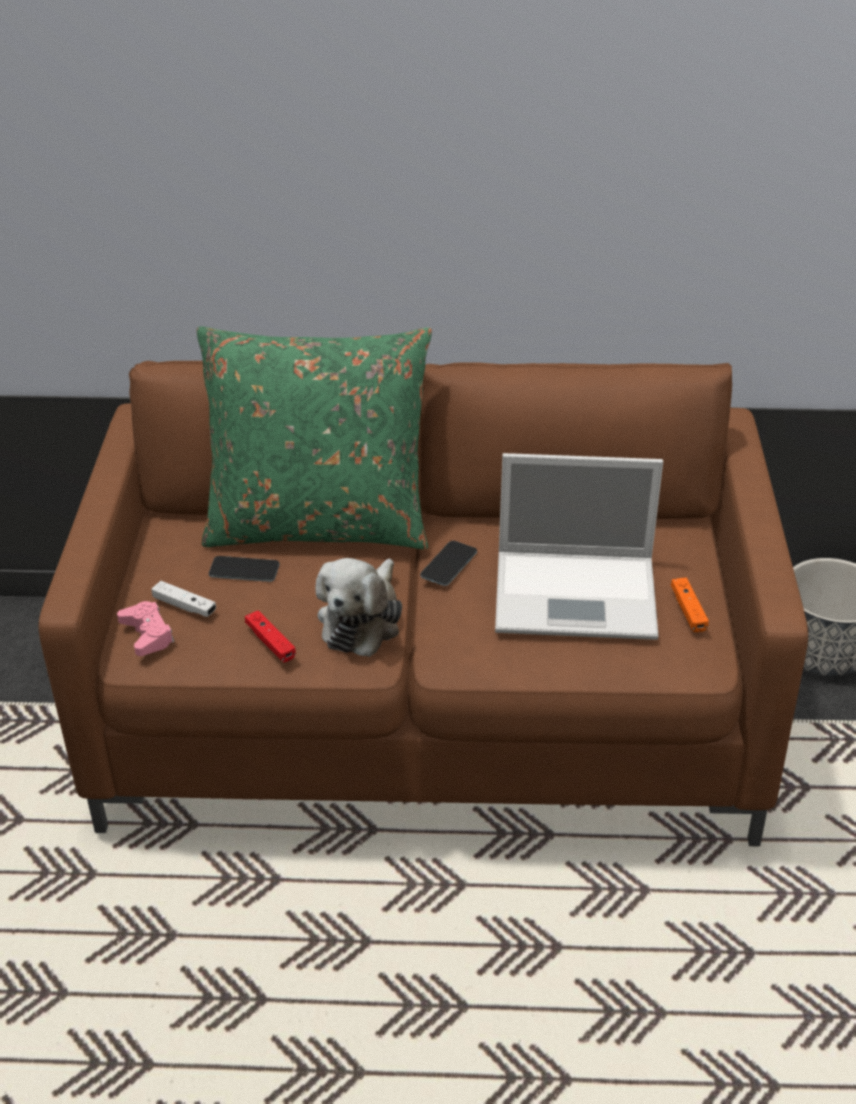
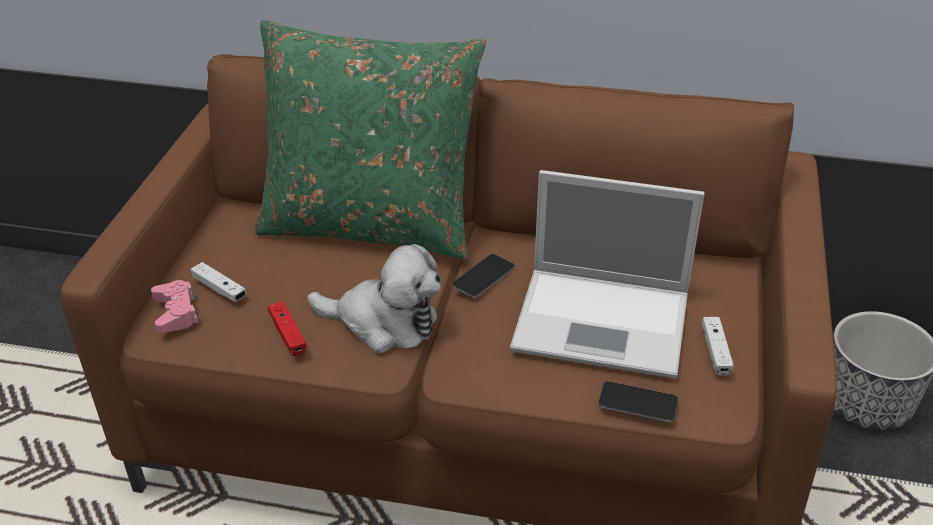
camera: 10 degrees right, 0 degrees up
phone [209,556,279,582] -> phone moved to [598,381,678,422]
plush toy [315,558,402,657] -> plush toy turned 105 degrees counterclockwise [307,244,441,353]
orange game controller [671,578,709,632] -> white game controller [702,317,734,376]

